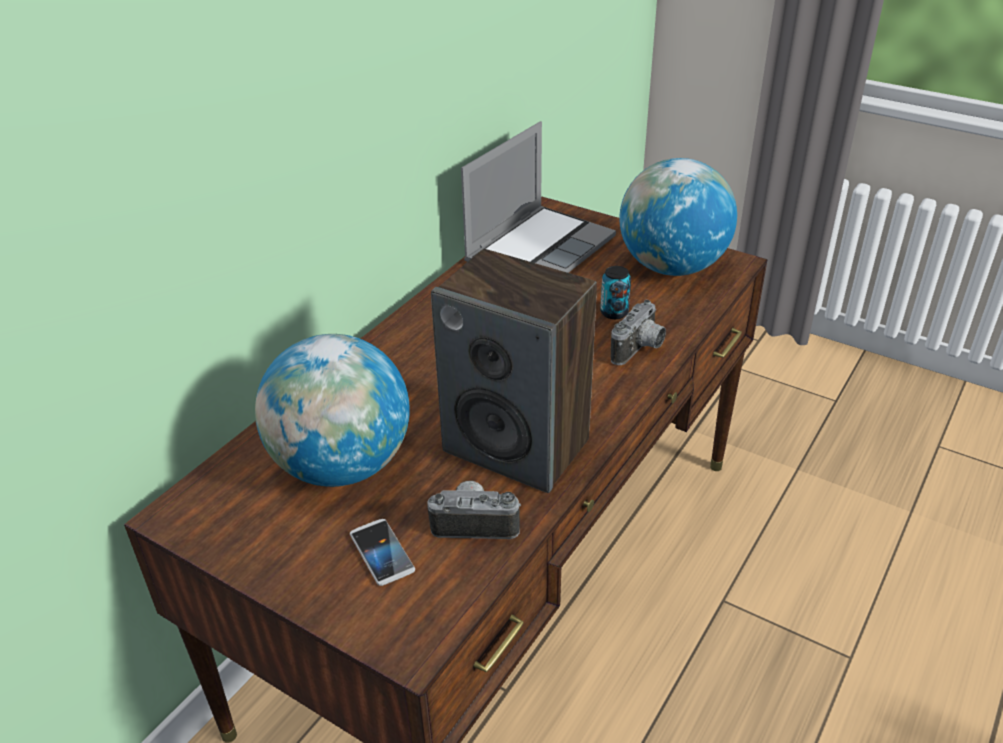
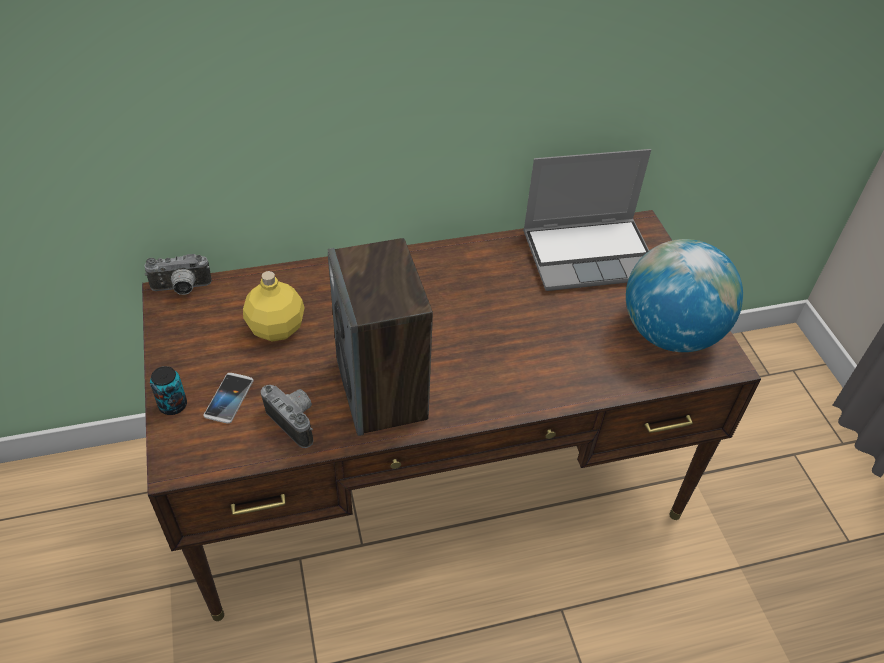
camera: 40 degrees right, 10 degrees up
globe [255,334,410,487] -> yellow bottle [243,271,305,342]
can [600,266,631,319] -> can moved to [150,366,187,415]
camera [611,300,666,365] -> camera moved to [144,254,212,295]

